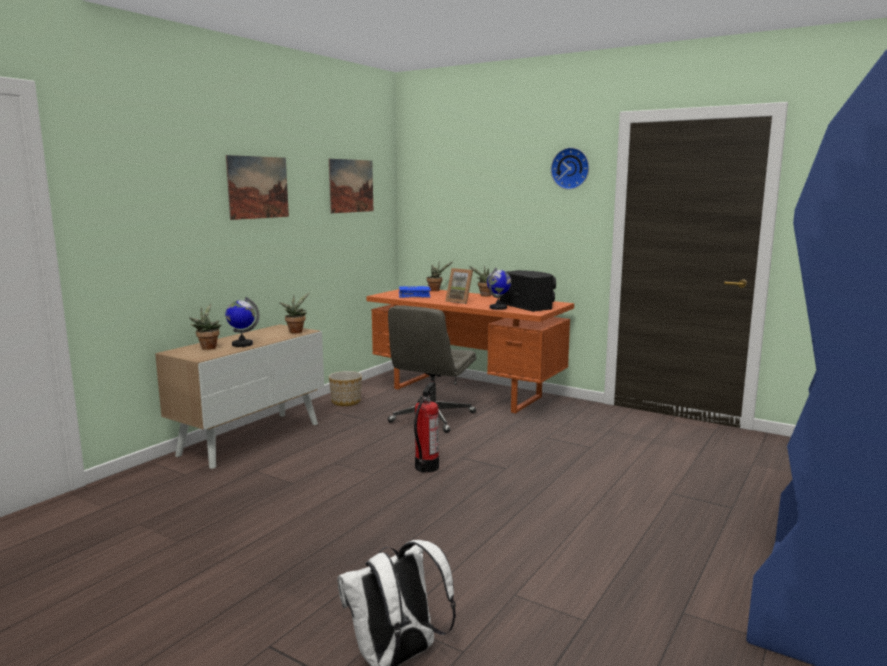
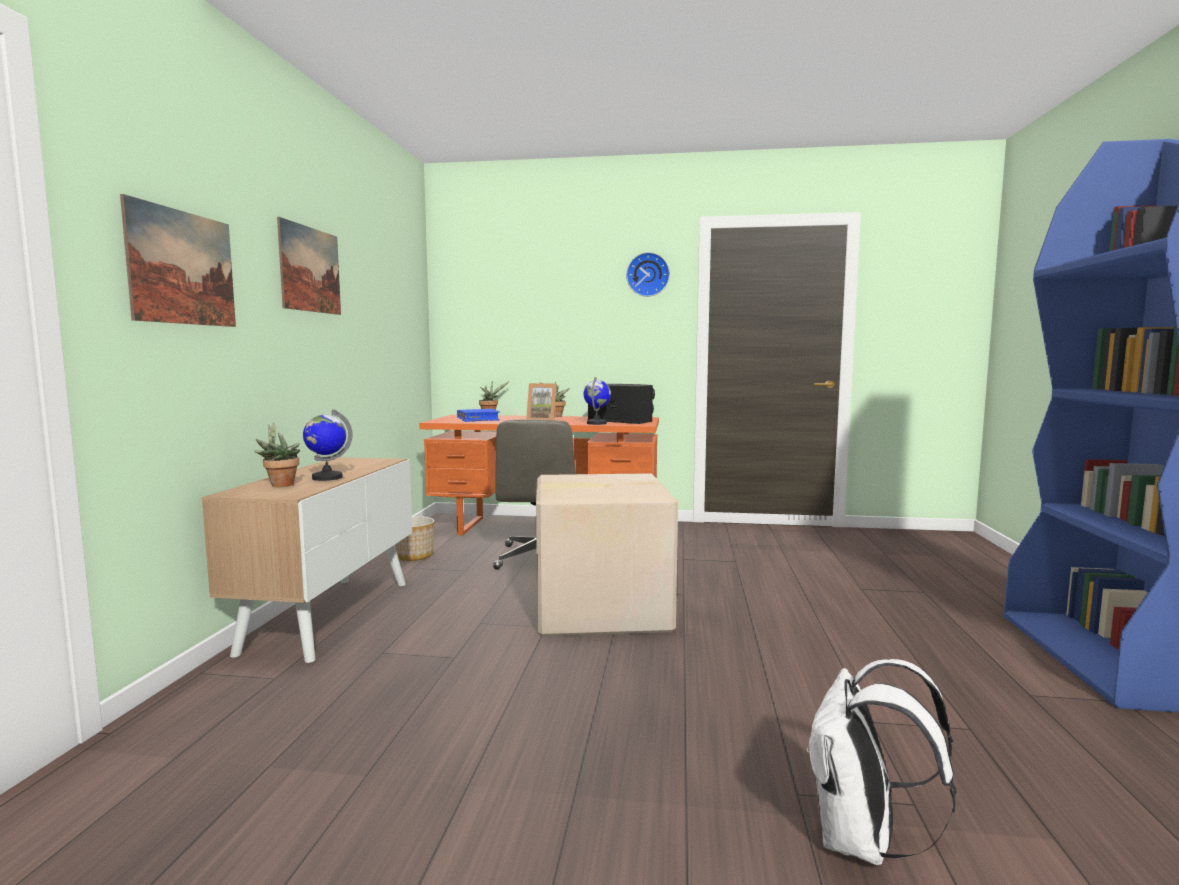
camera: 25 degrees left, 5 degrees down
potted plant [279,293,309,334] -> none
picture [329,159,373,213] -> picture moved to [120,194,236,327]
fire extinguisher [414,382,439,473] -> cardboard box [536,473,678,636]

